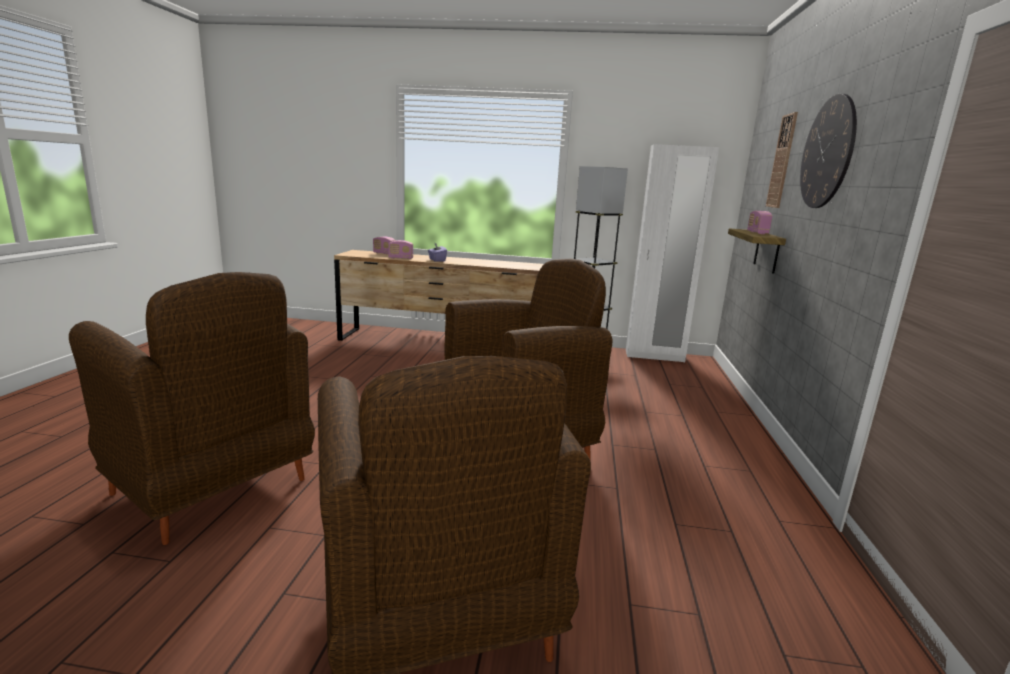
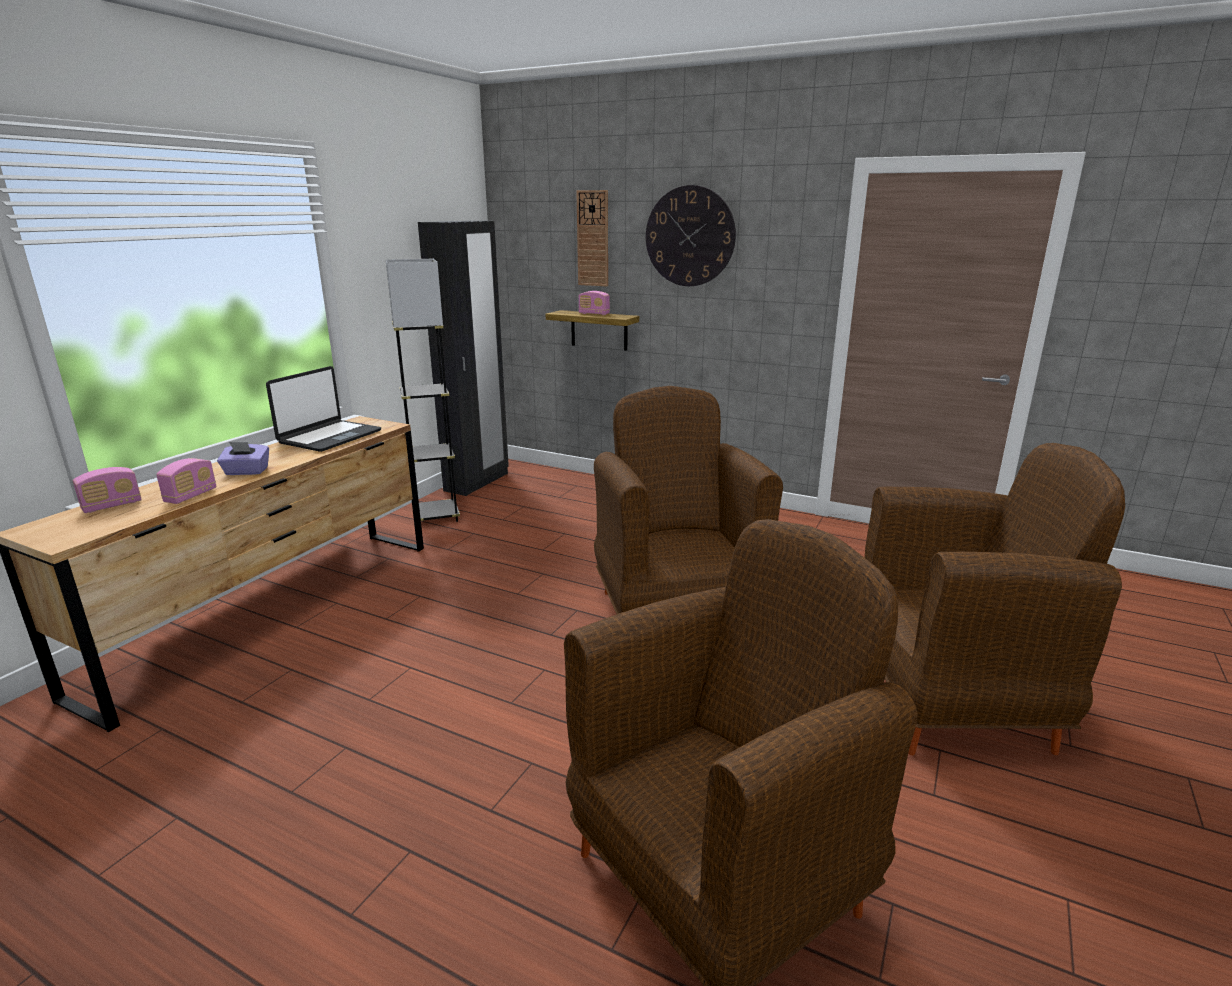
camera: 70 degrees left, 5 degrees up
white wardrobe [626,144,719,362] -> black wardrobe [418,221,509,496]
none -> laptop [266,366,381,452]

